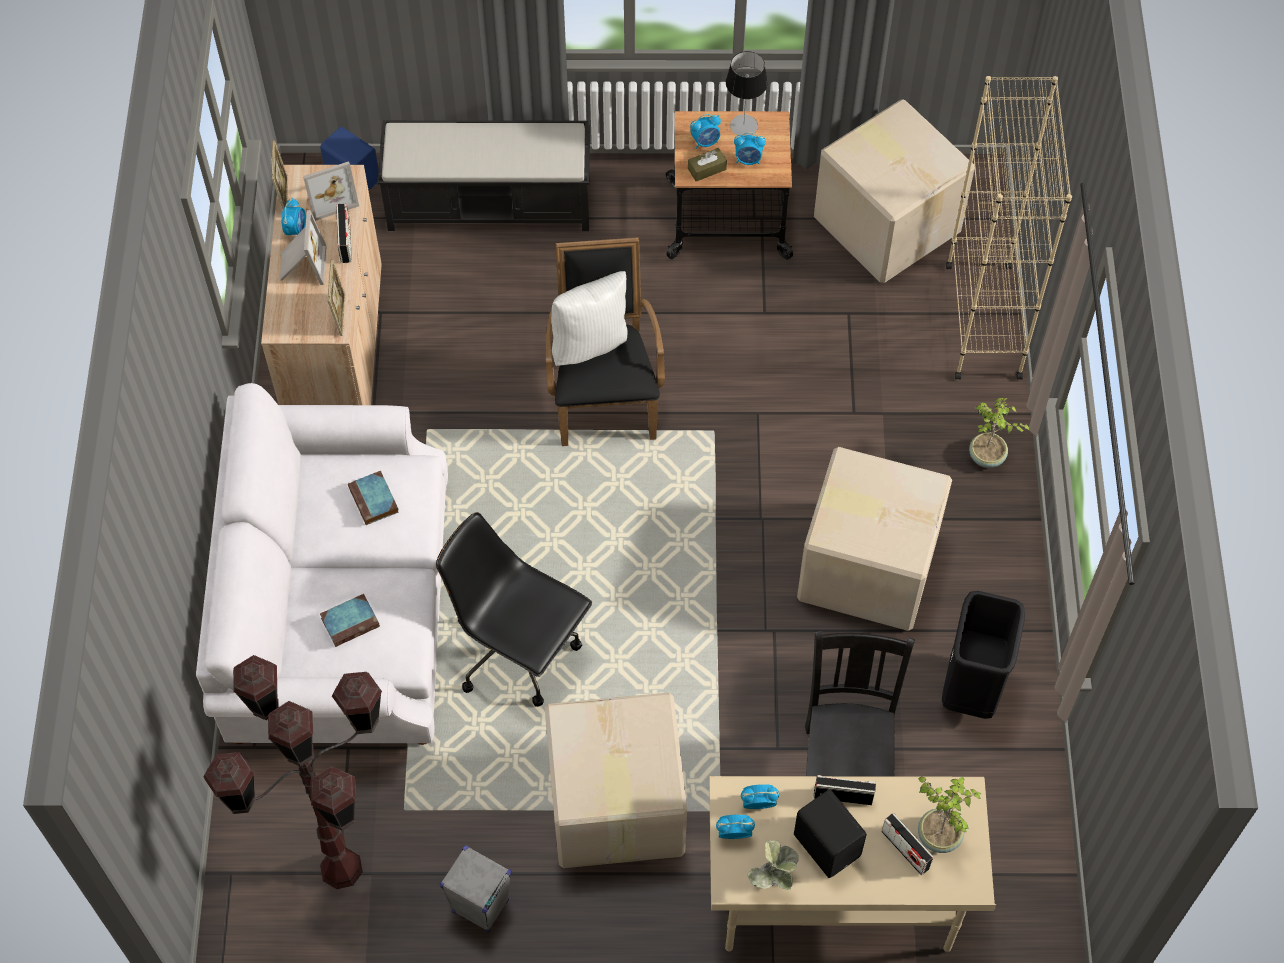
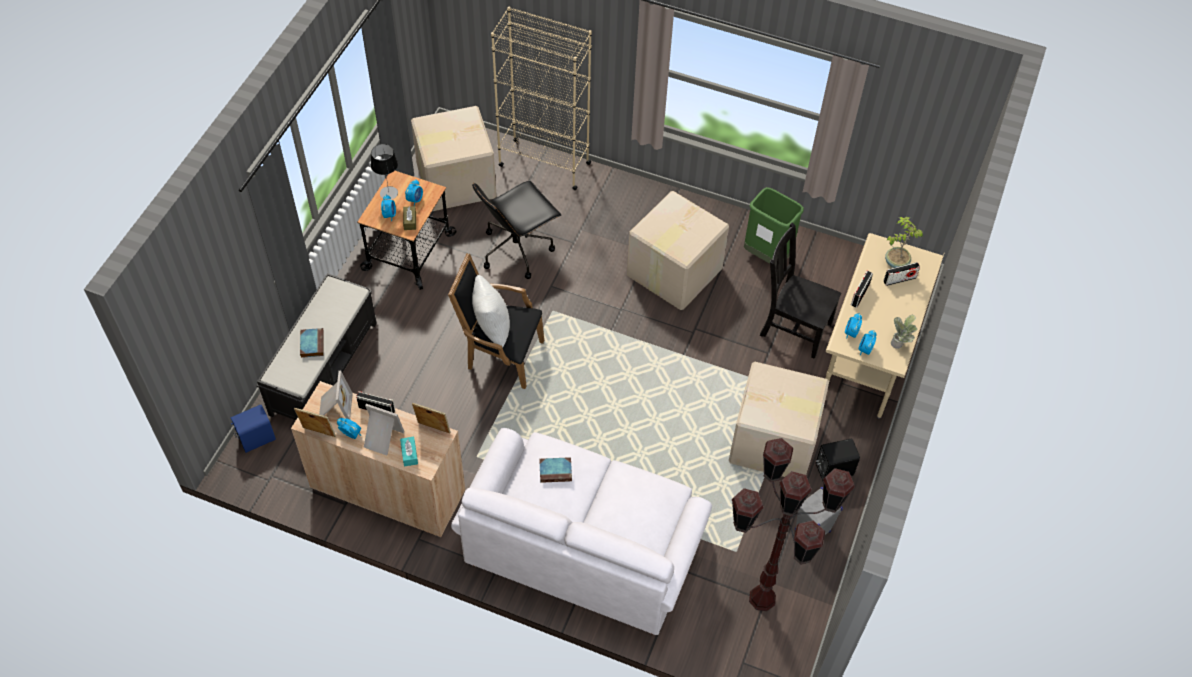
camera: 70 degrees left, 5 degrees down
book [320,594,380,647] -> book moved to [300,328,324,358]
black office chair [436,512,592,707] -> black office chair moved to [472,181,561,279]
black speaker [794,789,867,878] -> black speaker moved to [816,438,860,481]
black trash can [942,591,1025,719] -> green trash can [744,187,804,264]
potted plant [969,398,1029,468] -> none
none -> turquoise tissue box [400,437,418,467]

